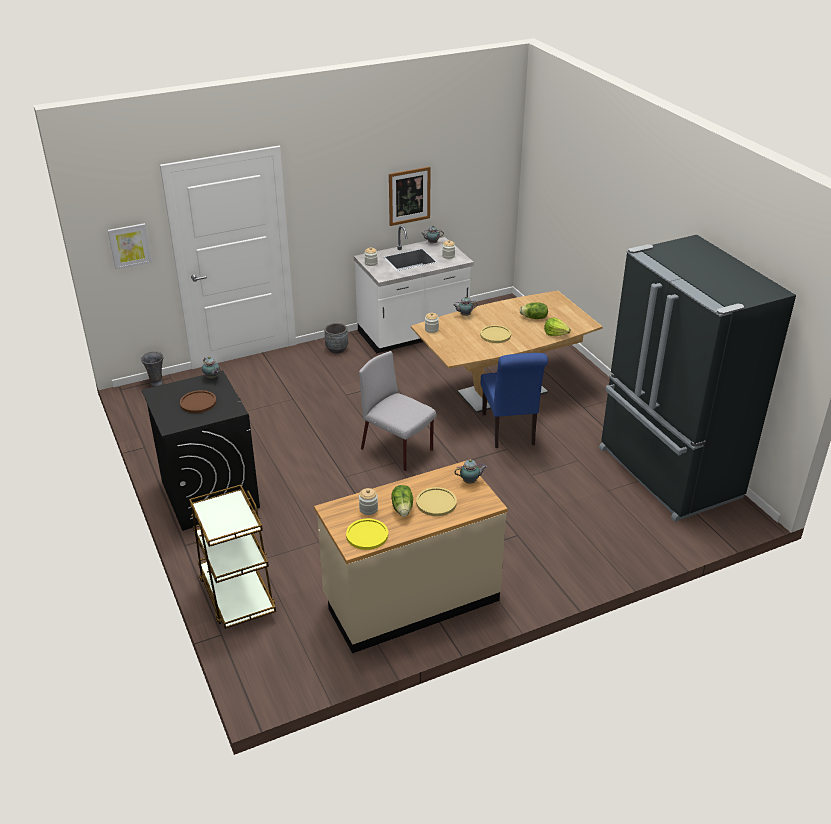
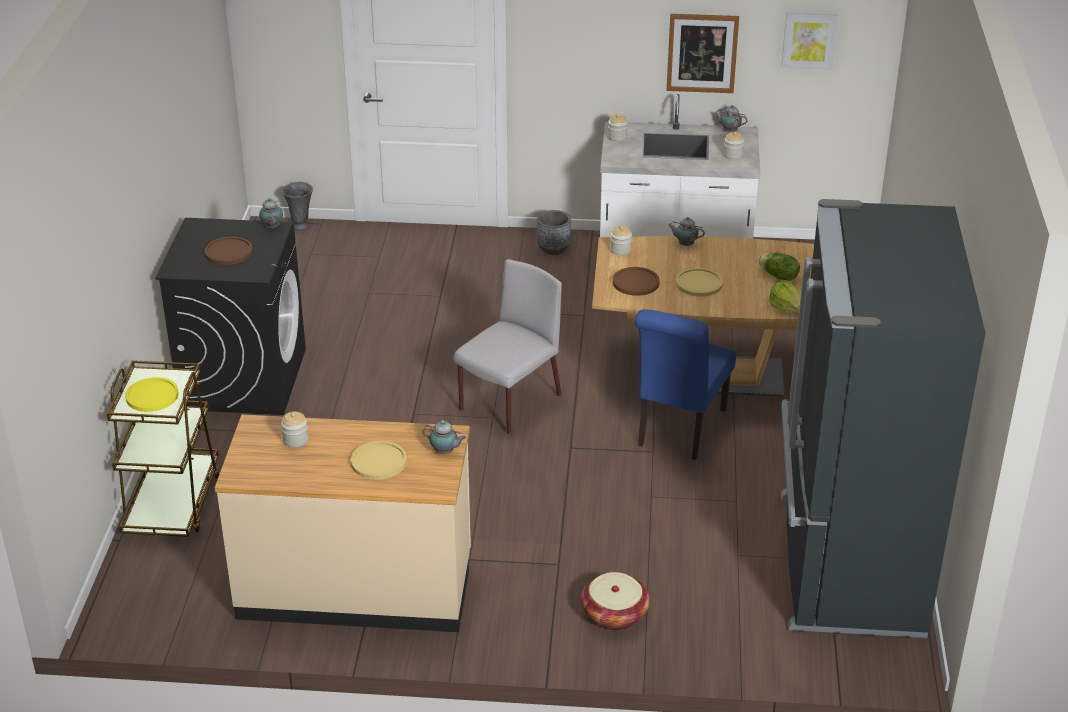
camera: 30 degrees right, 0 degrees up
picture [108,223,152,270] -> picture moved to [781,13,838,70]
yellow plate [346,519,388,550] -> yellow plate moved to [125,377,179,412]
grey chair [359,351,437,471] -> grey chair turned 60 degrees clockwise [453,259,562,435]
lettuce [391,485,413,517] -> none
none -> basket [581,572,650,630]
none -> brown plate [613,267,660,296]

